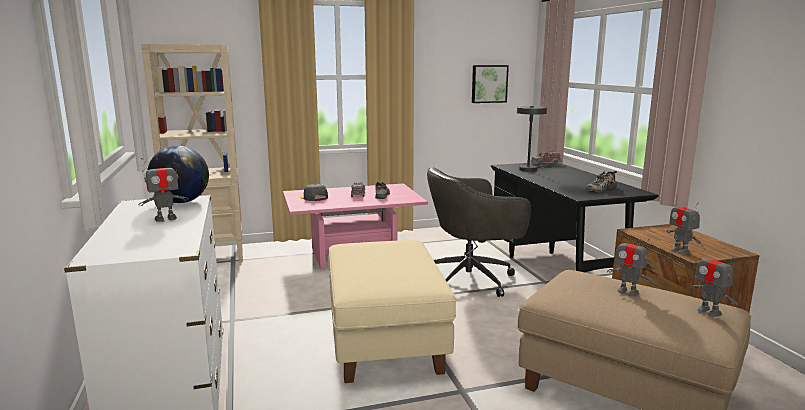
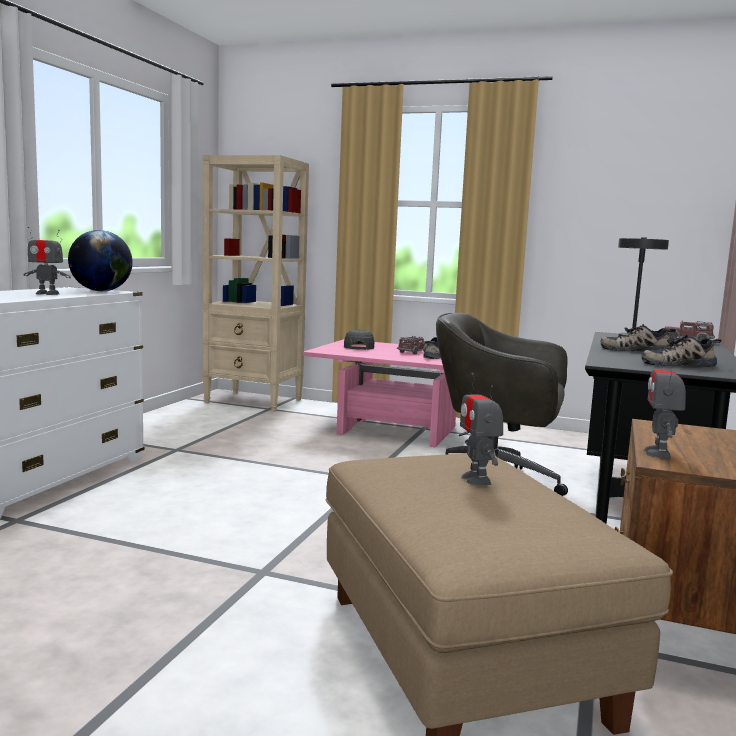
camera: 35 degrees right, 5 degrees down
beige ottoman [328,240,457,383] -> none
picture [472,65,509,103] -> none
toy robot [689,245,738,317] -> none
none -> shoe [600,324,676,352]

